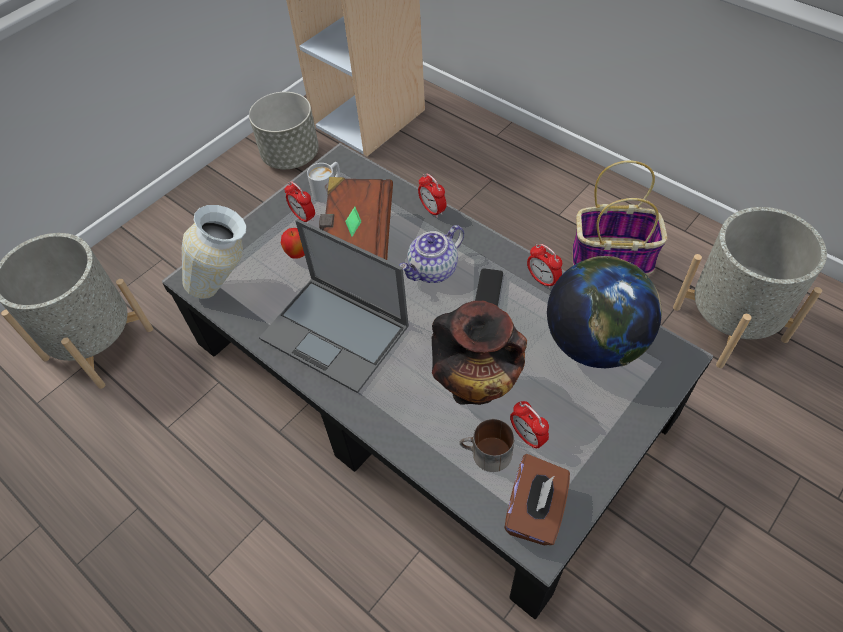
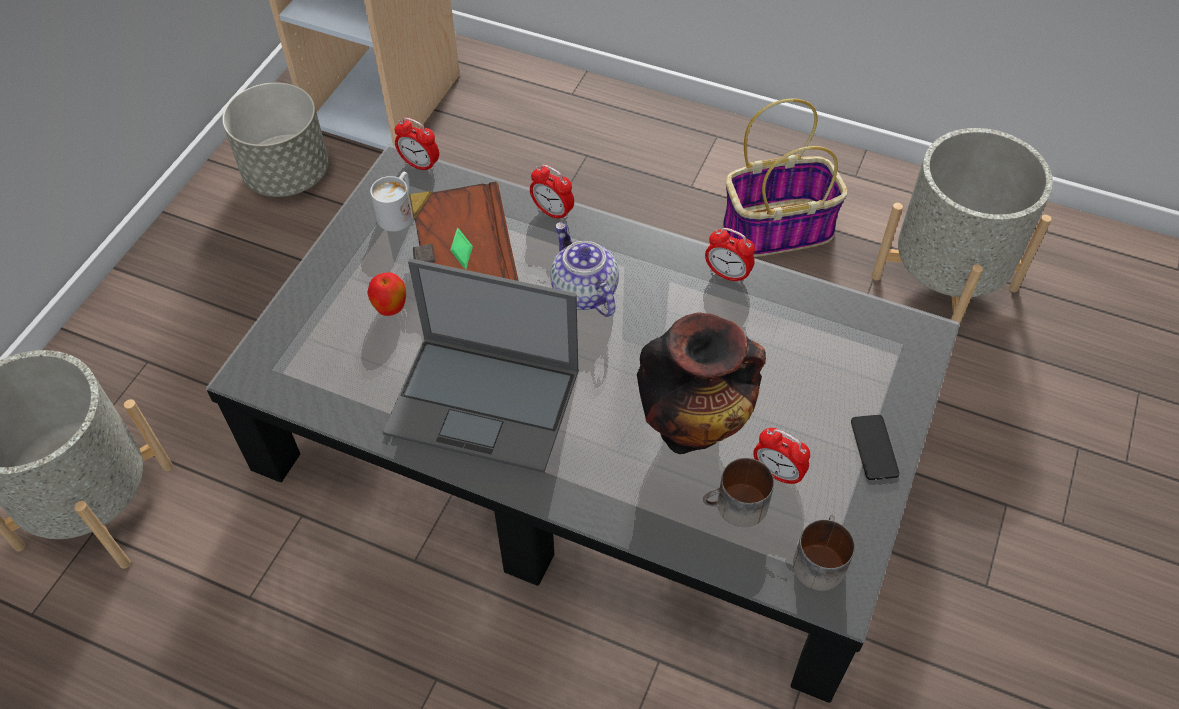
camera: 20 degrees left, 0 degrees up
vase [182,205,246,299] -> none
alarm clock [284,181,315,224] -> alarm clock moved to [395,118,439,173]
teapot [399,225,464,283] -> teapot turned 120 degrees clockwise [550,222,619,317]
phone [475,269,503,306] -> phone moved to [851,415,900,480]
brown tissue box [504,454,570,545] -> mug [793,515,855,591]
globe [547,256,662,368] -> none

